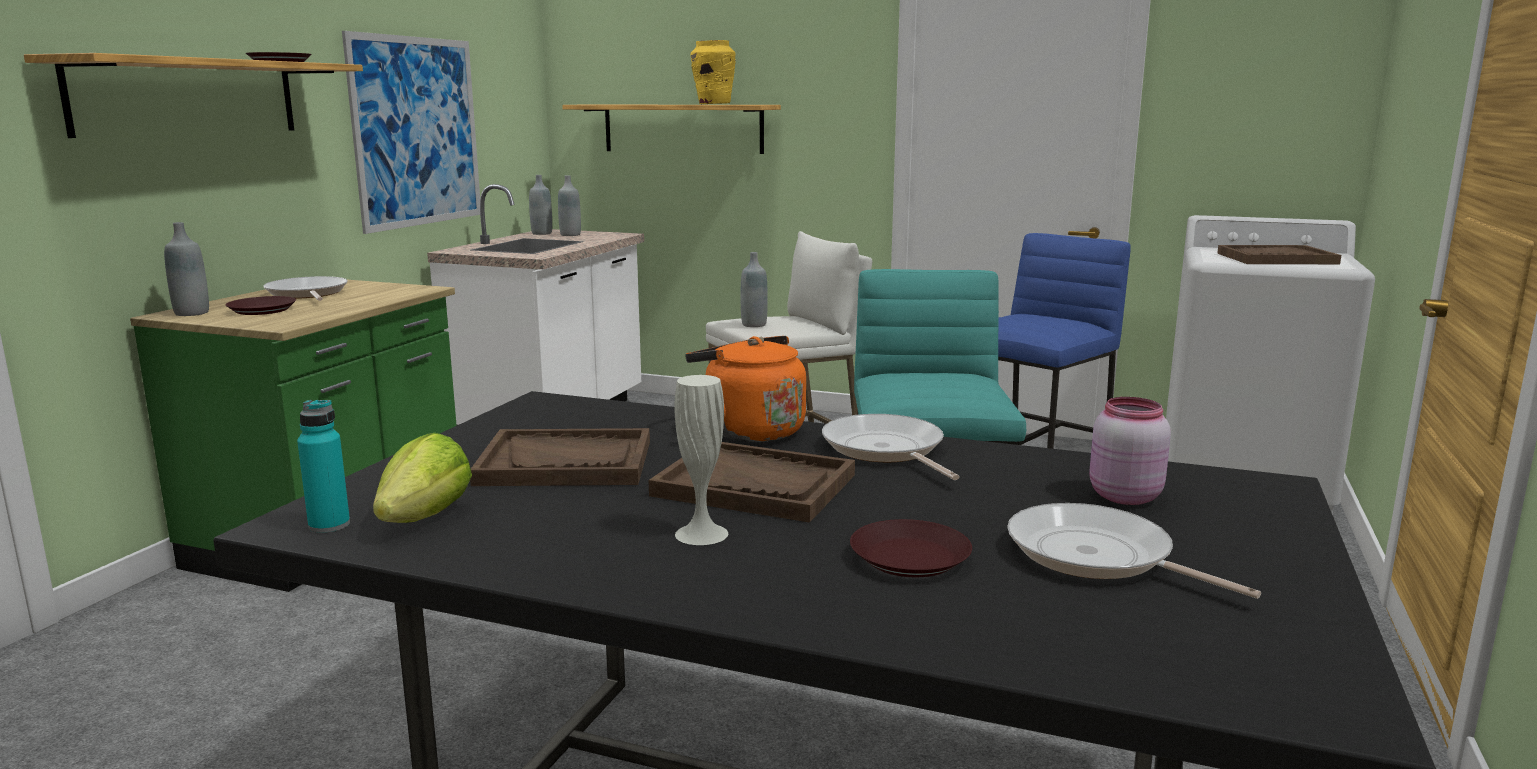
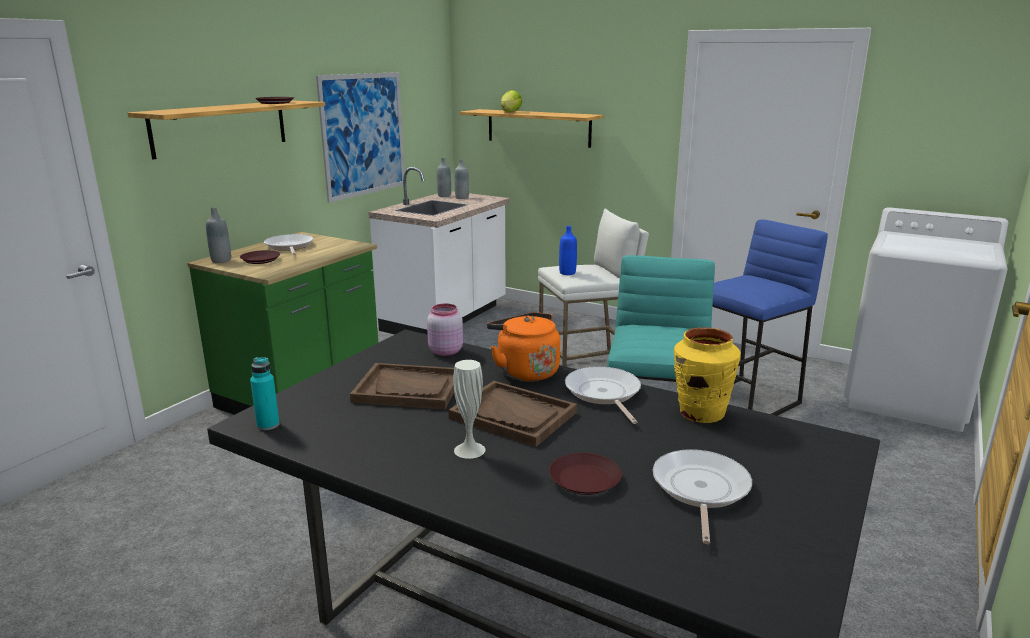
camera: 10 degrees right, 5 degrees up
lettuce [373,433,472,523] -> lettuce moved to [501,90,522,112]
yellow vase [691,40,736,104] -> yellow vase moved to [674,327,740,423]
grey bottle [741,252,768,327] -> blue bottle [559,226,577,275]
frying pan [1007,503,1261,599] -> frying pan turned 45 degrees clockwise [653,449,752,544]
pink jar [1089,397,1171,505] -> pink jar moved to [427,304,463,356]
brown tray [1217,245,1341,264] -> none

